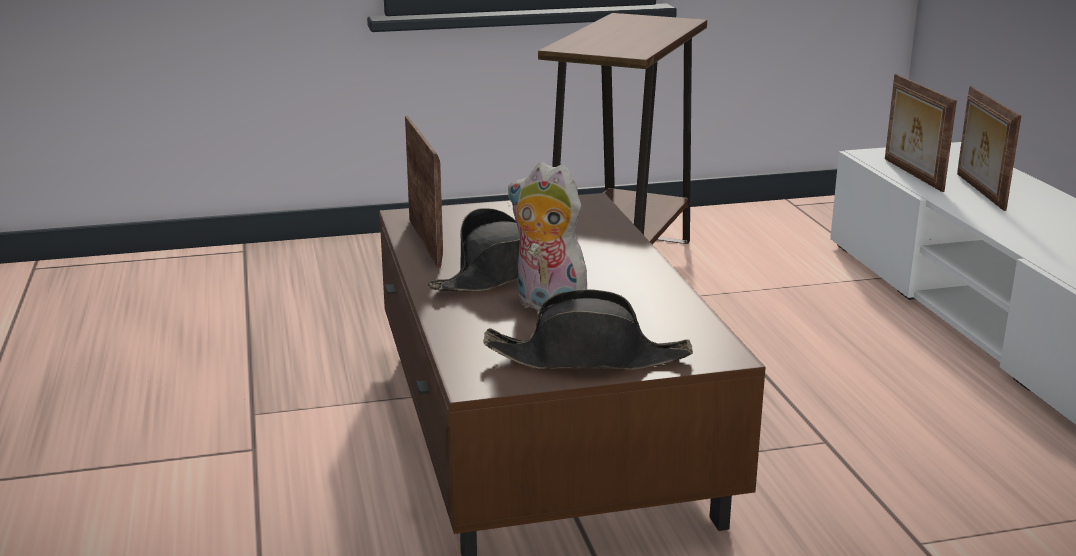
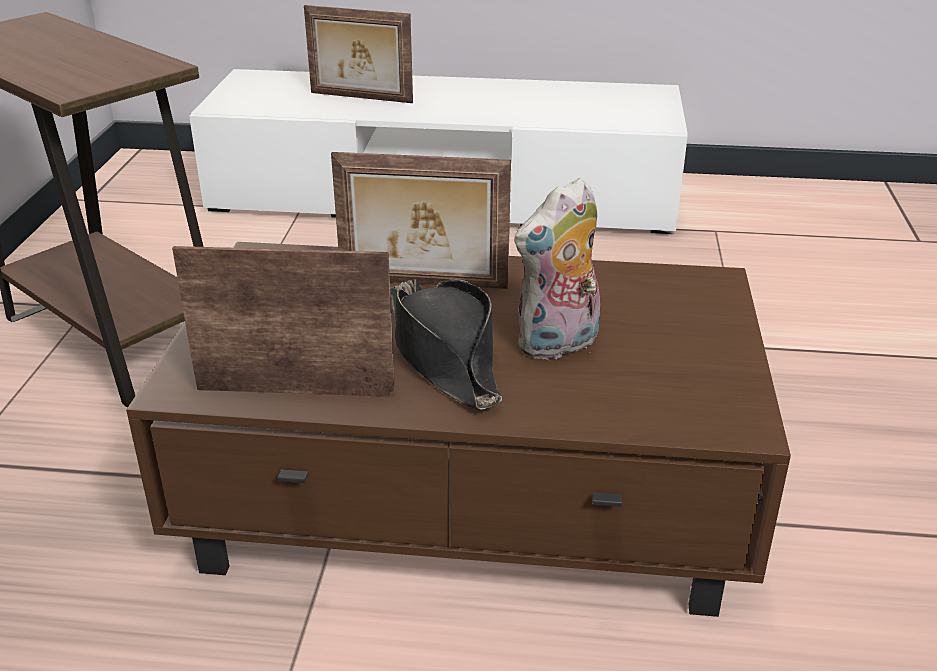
camera: 70 degrees left, 10 degrees up
black hat [483,289,693,370] -> none
picture frame [885,74,957,192] -> picture frame moved to [331,152,511,289]

